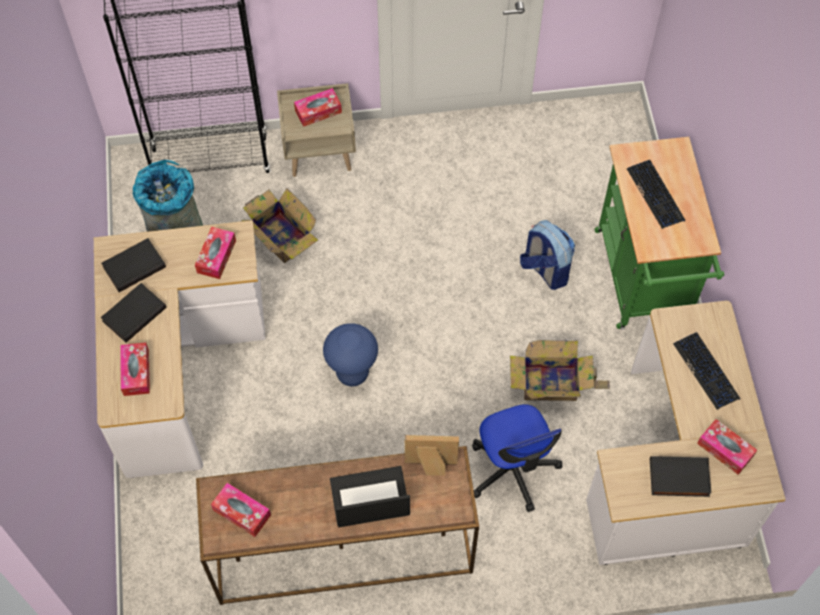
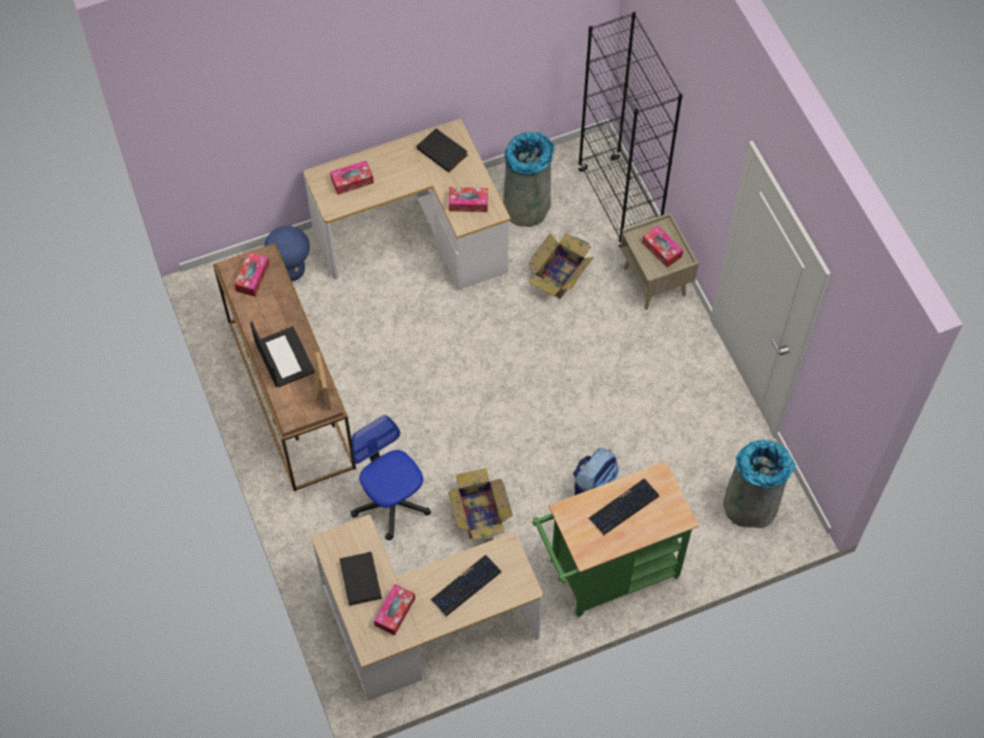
camera: 75 degrees right, 0 degrees up
black book [101,283,166,343] -> none
blue stool [323,323,378,386] -> blue stool moved to [264,226,310,281]
office chair [472,404,562,512] -> office chair turned 90 degrees clockwise [351,415,431,540]
none -> grey trash can [723,440,796,528]

